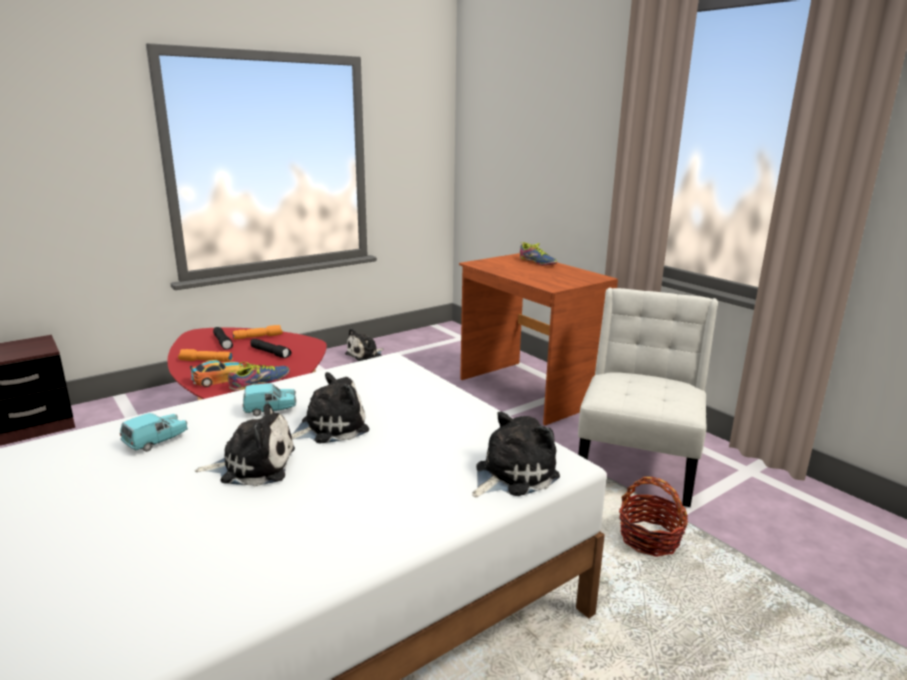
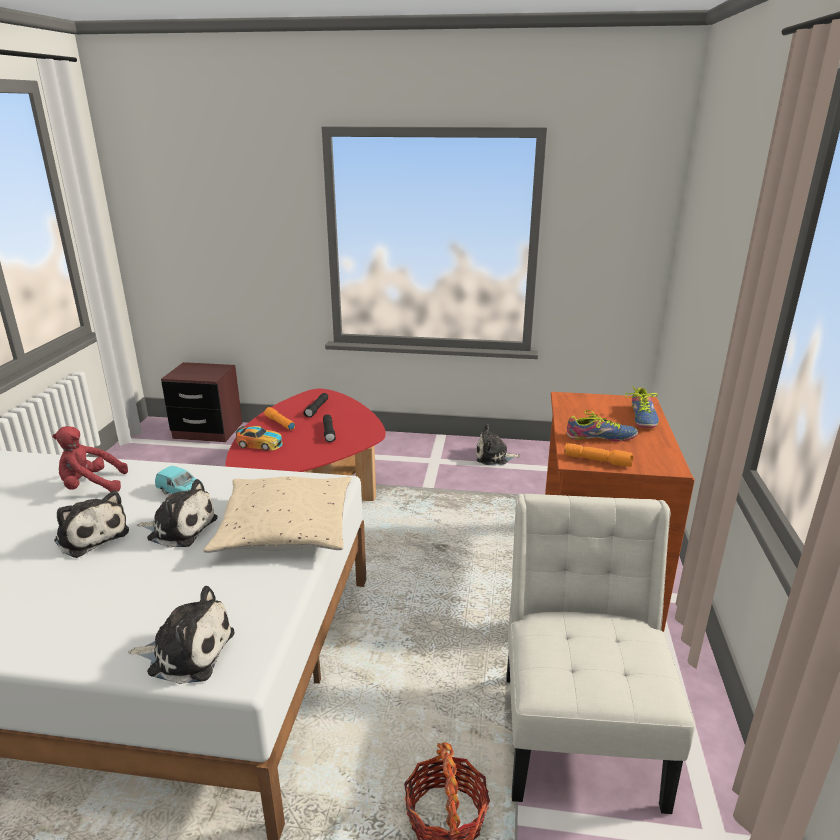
camera: 45 degrees right, 5 degrees up
turquoise toy car [120,413,188,452] -> red plush toy [52,426,128,492]
shoe [228,362,290,391] -> shoe moved to [567,410,638,442]
orange flashlight [232,325,283,339] -> orange flashlight moved to [564,443,633,467]
white chair [578,288,718,507] -> white chair turned 60 degrees counterclockwise [506,494,695,814]
none -> beige pillow [203,476,351,553]

